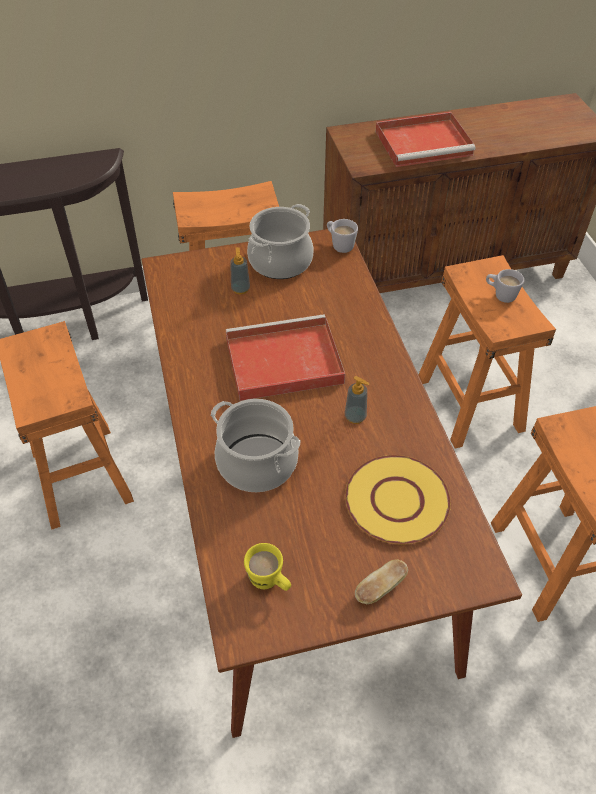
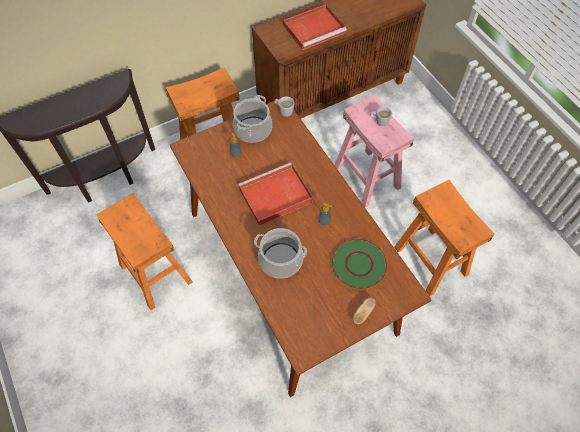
camera: 15 degrees left, 10 degrees up
yellow mug [244,543,291,591] -> none
yellow plate [345,455,451,545] -> green plate [332,239,387,289]
orange stool [418,255,556,449] -> pink stool [334,95,414,208]

